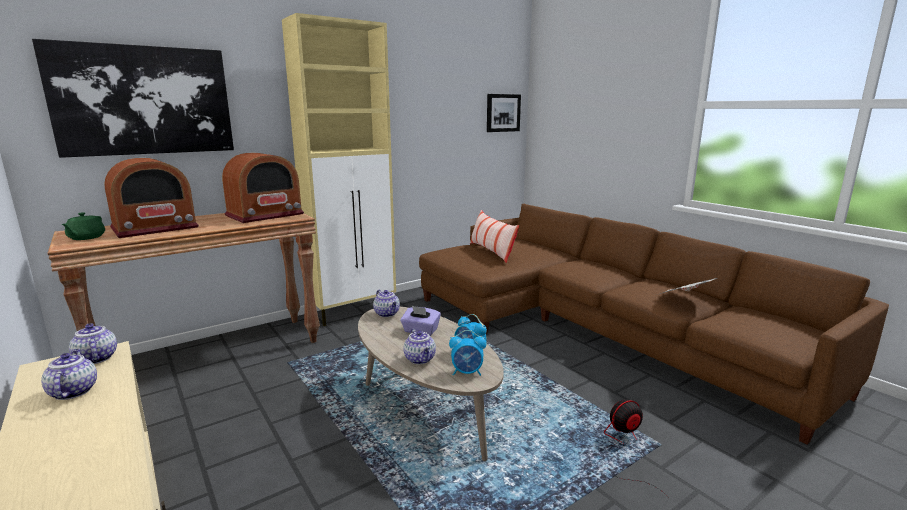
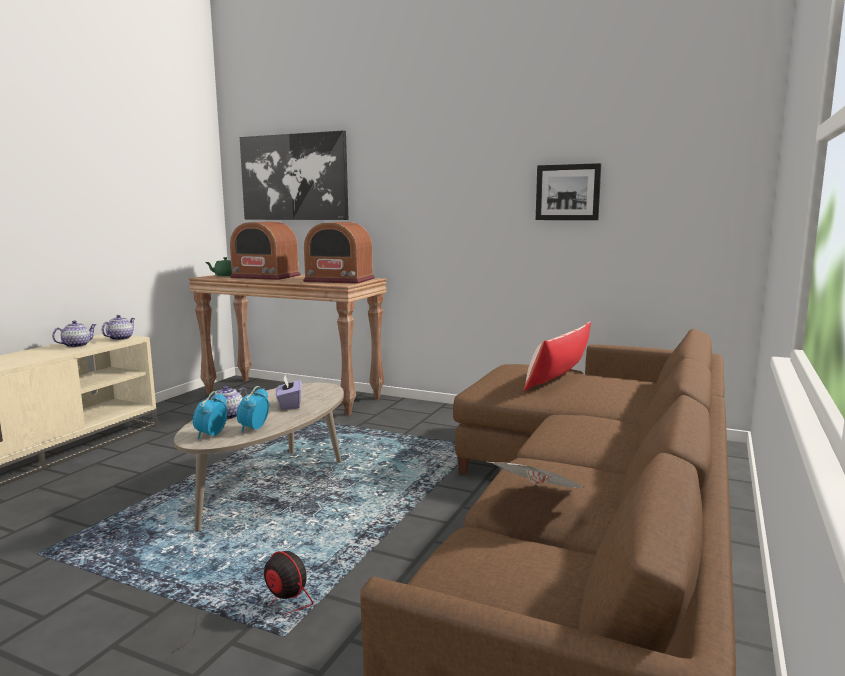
camera: 60 degrees right, 5 degrees down
beige cabinet [282,13,396,326] -> none
teapot [373,290,400,317] -> none
alarm clock [449,330,486,376] -> alarm clock turned 45 degrees clockwise [193,391,228,439]
picture [487,94,521,132] -> picture moved to [536,163,601,220]

